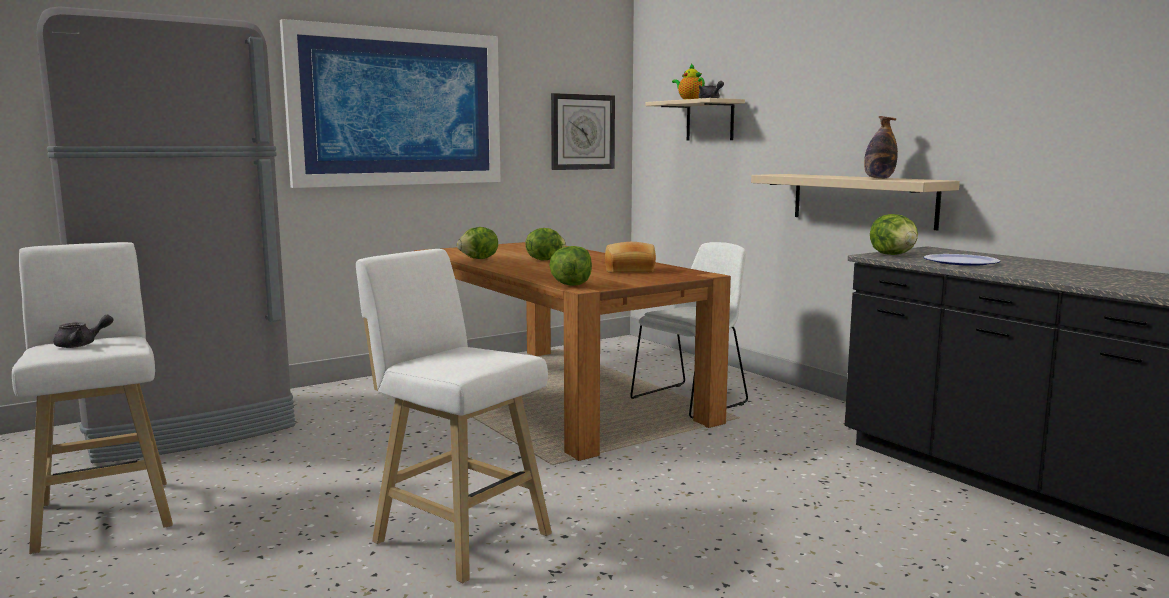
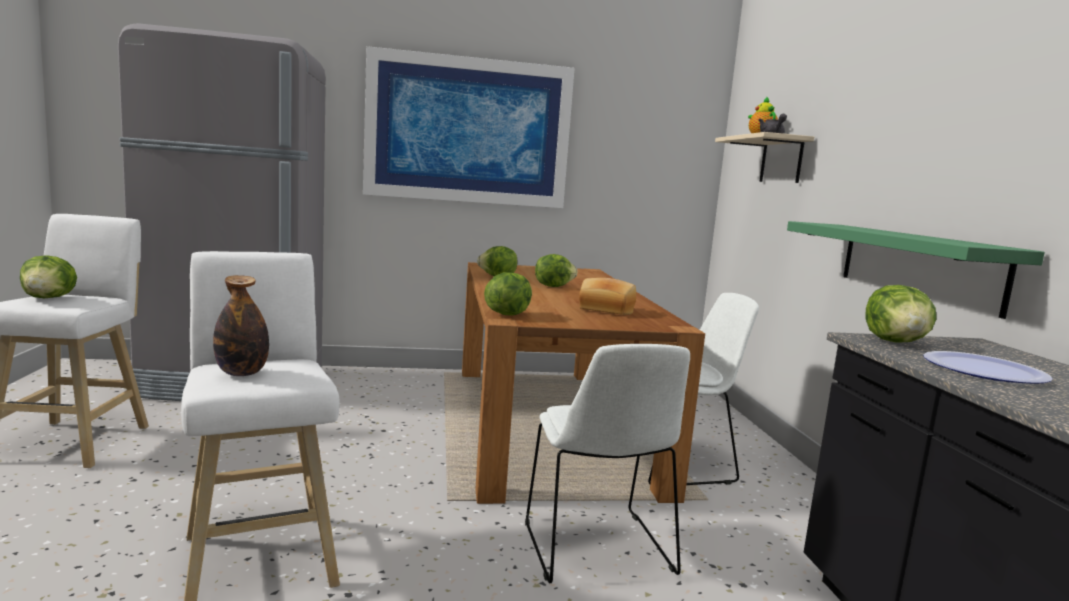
camera: 25 degrees right, 0 degrees up
grey teapot [54,315,114,348] -> lettuce [20,255,77,298]
wall clock [551,93,615,170] -> none
beige shelf [751,174,960,230] -> green shelf [787,221,1045,319]
bottle [864,116,898,179] -> bottle moved to [213,275,269,376]
none -> white chair [525,344,690,584]

